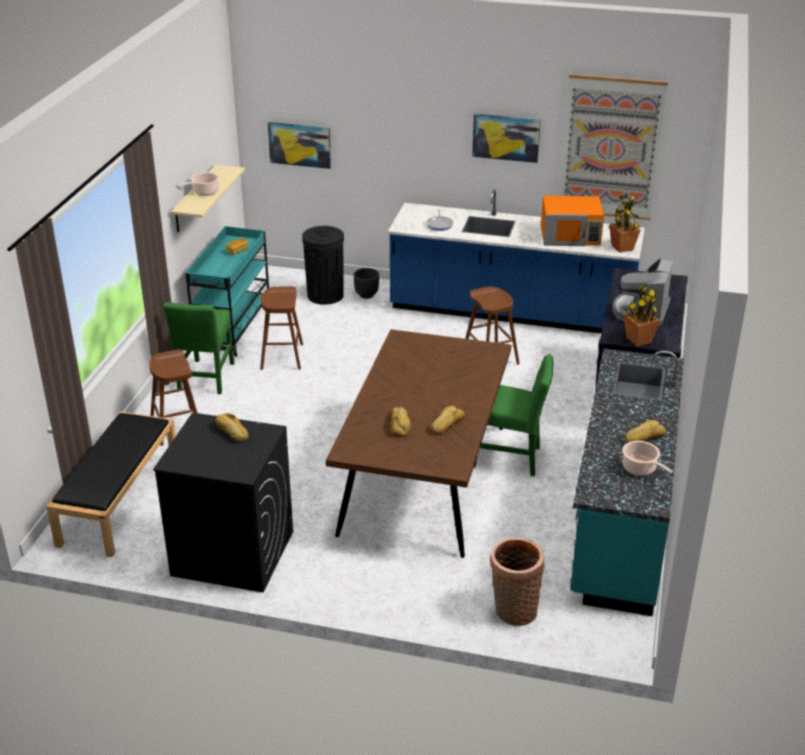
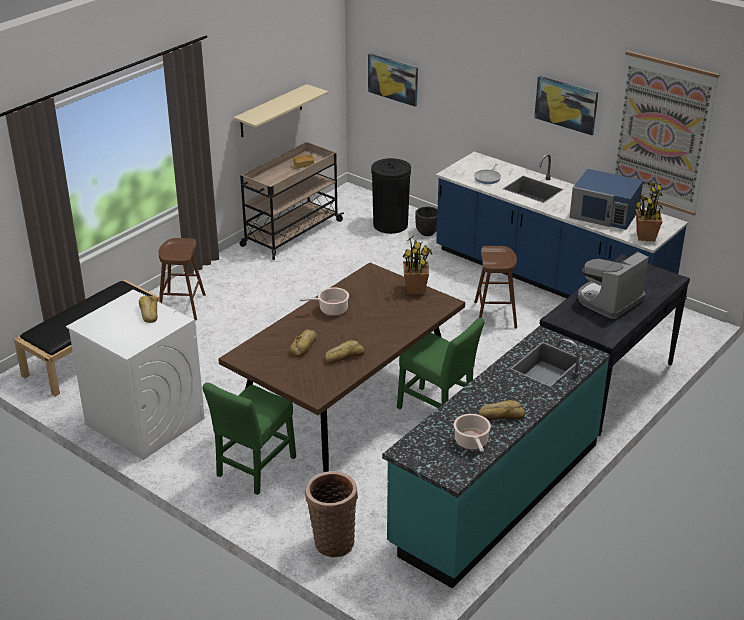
camera: 25 degrees right, 0 degrees up
black washing machine [153,413,293,592] -> white washing machine [66,290,205,460]
green chair [163,302,235,394] -> green chair moved to [202,382,296,495]
cooking pot [177,172,219,196] -> cooking pot moved to [299,287,349,316]
turquoise cart [185,226,269,357] -> beige cart [239,142,344,260]
brown stool [260,286,303,370] -> none
orange microwave [541,196,604,246] -> blue microwave [569,169,643,230]
potted plant [624,284,660,347] -> potted plant moved to [402,237,432,294]

